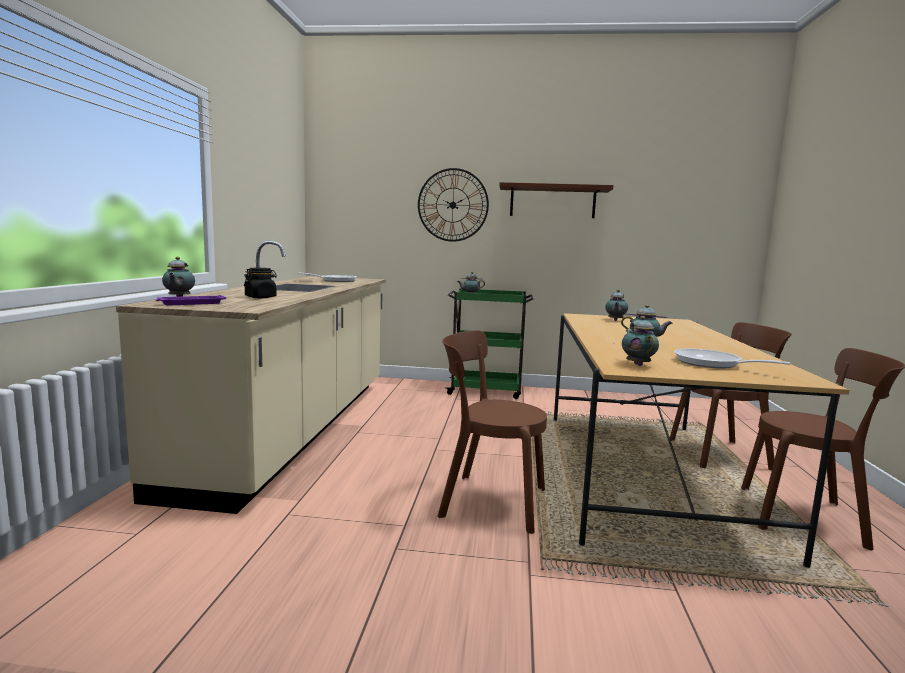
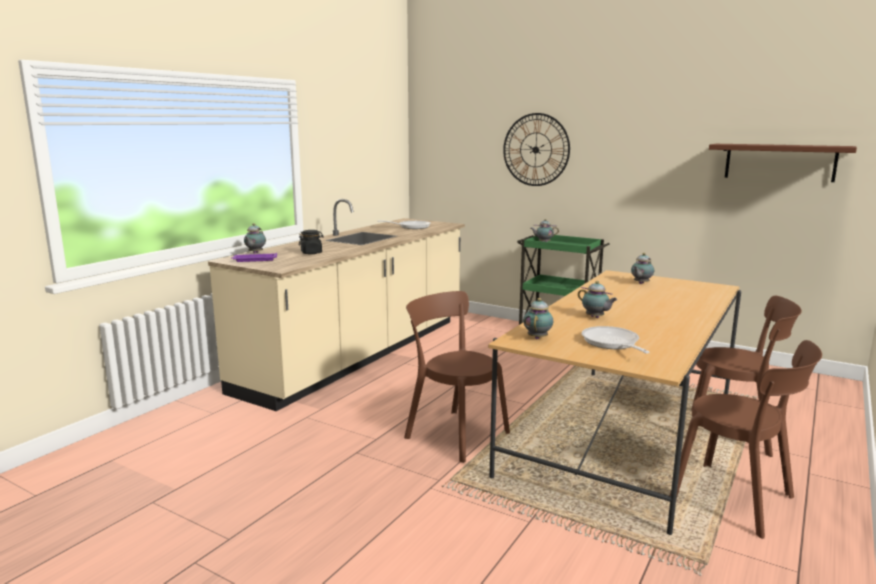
camera: 25 degrees right, 5 degrees up
brown shelf [499,182,614,218] -> brown shelf moved to [709,144,857,182]

